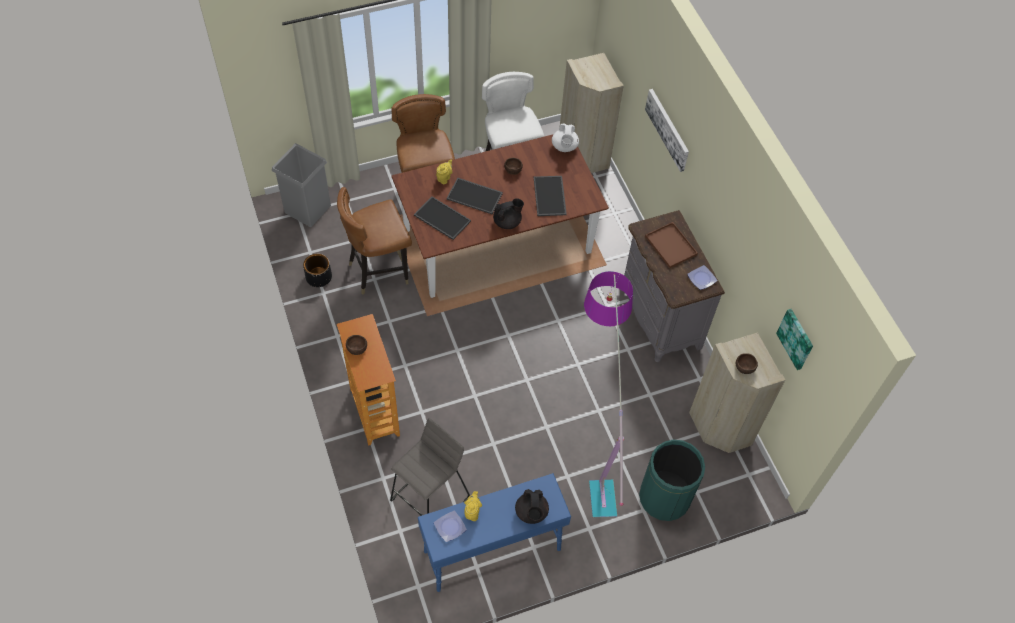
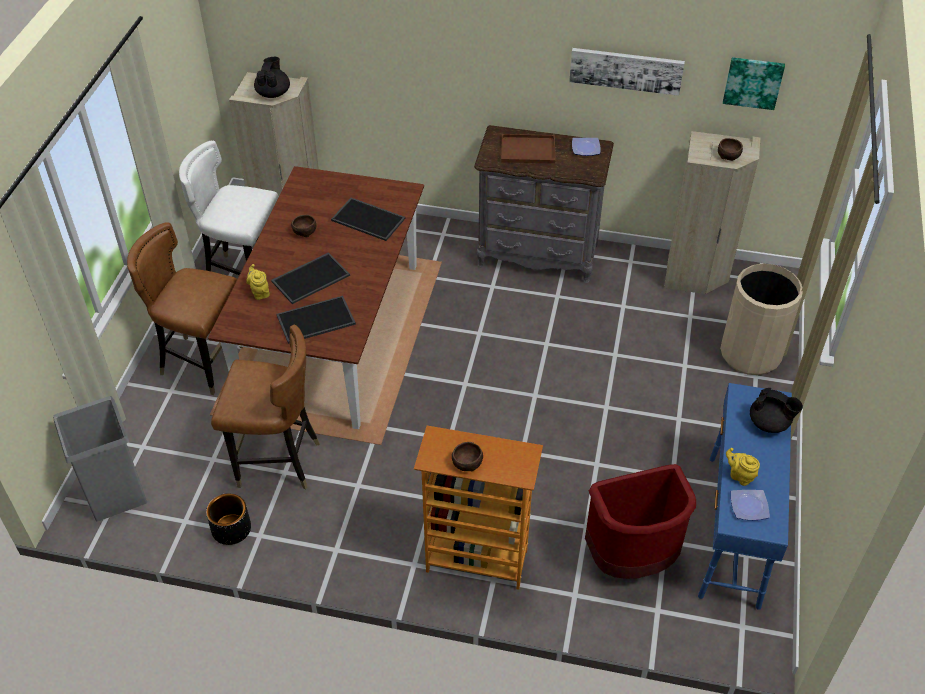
camera: 55 degrees left, 10 degrees down
brown chair [337,187,412,295] -> brown chair turned 90 degrees counterclockwise [211,325,320,490]
grey stool [390,418,470,516] -> red trash can [585,464,696,579]
black teapot [493,198,524,229] -> black teapot moved to [254,57,290,98]
white teapot [552,123,579,152] -> none
floor lamp [584,271,633,517] -> none
green trash can [639,440,705,521] -> beige trash can [720,264,803,375]
picture [645,89,689,172] -> picture moved to [569,48,685,96]

